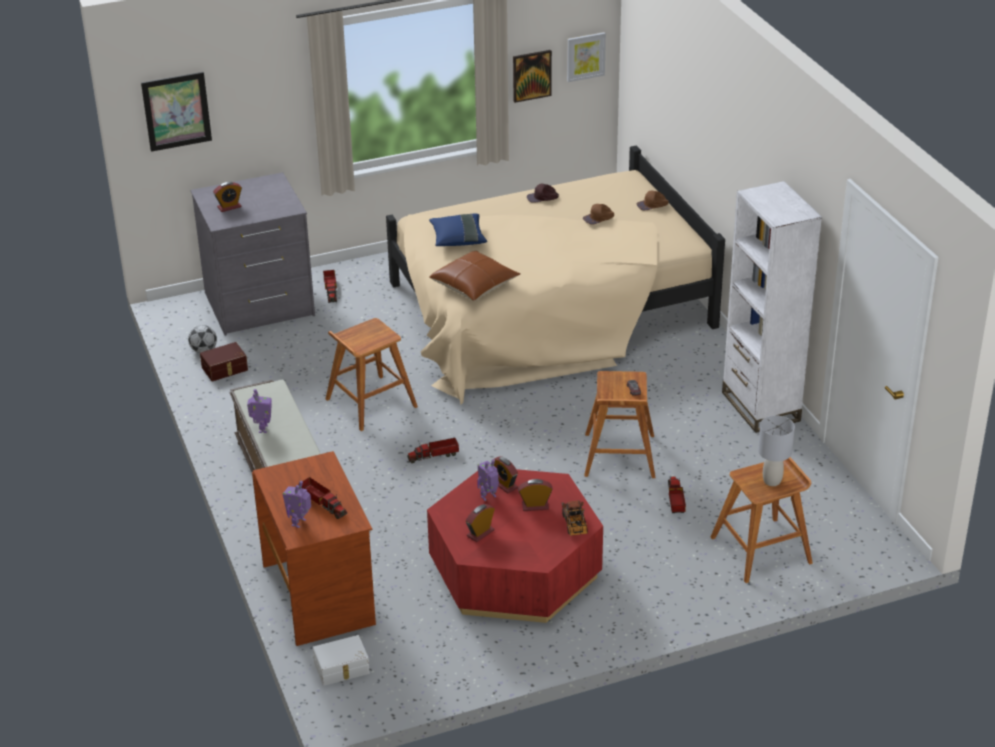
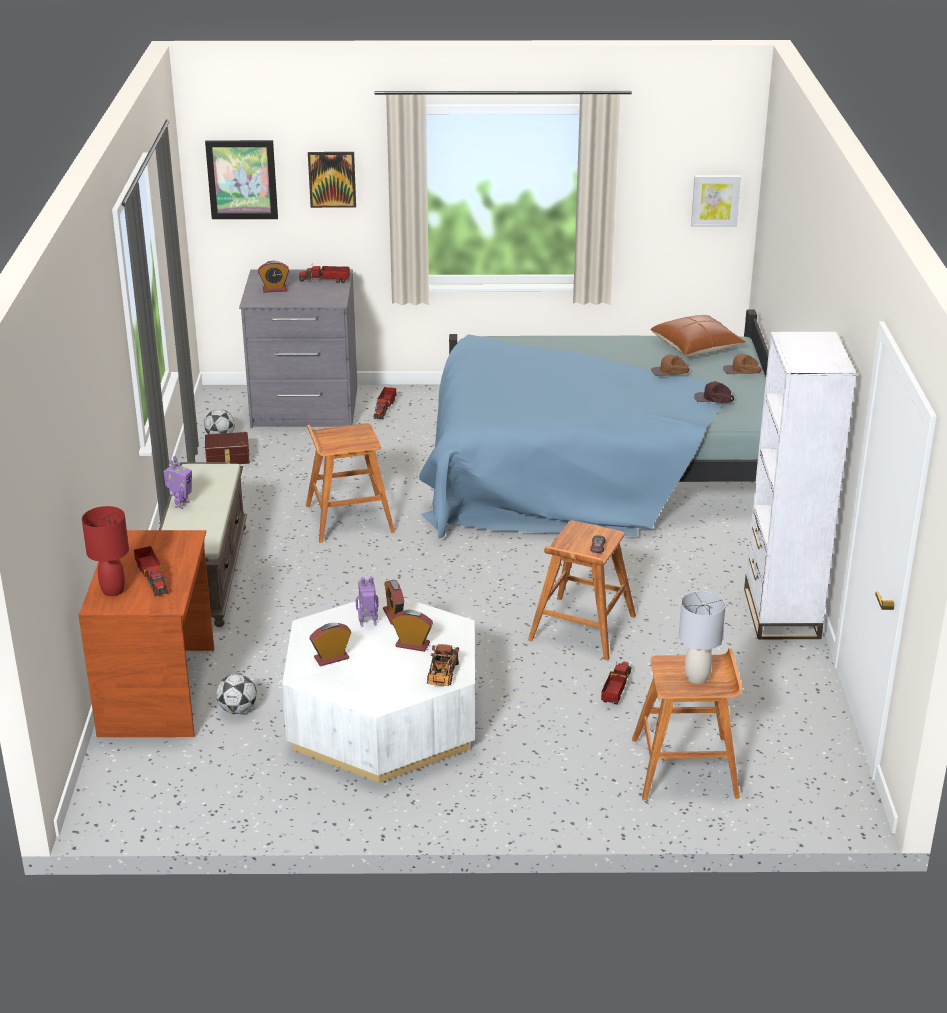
camera: 20 degrees right, 5 degrees down
toy robot [283,481,311,528] -> red table lamp [82,506,129,596]
white storage box [313,635,370,686] -> none
beige bed [386,145,725,405] -> blue bed [419,309,769,538]
toy truck [407,438,459,463] -> toy truck moved to [299,266,350,283]
red coffee table [427,469,603,623] -> white coffee table [282,592,475,783]
blue pillow [429,213,487,246] -> none
brown pillow [430,251,520,301] -> brown pillow moved to [650,315,746,357]
picture [513,50,552,103] -> picture moved to [308,152,356,208]
brown cap [527,183,559,203] -> brown cap moved to [694,381,734,403]
none -> football [216,674,257,714]

